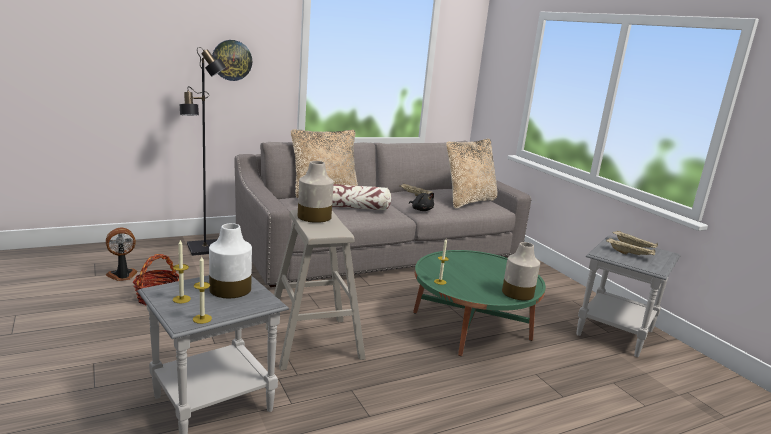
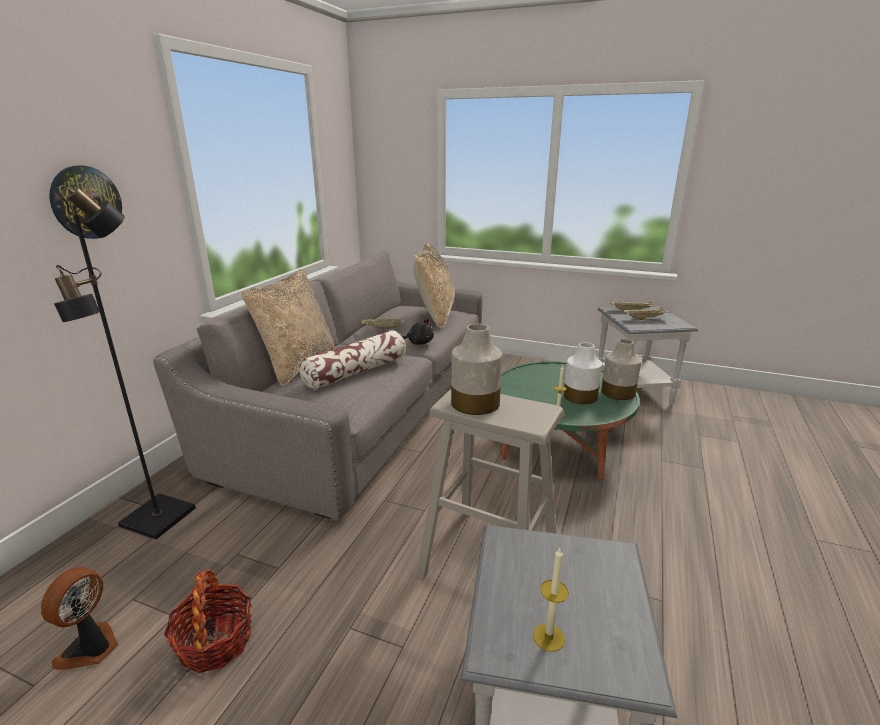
camera: 40 degrees left, 5 degrees up
candle [193,256,212,324] -> none
white vase [209,223,252,298] -> white vase moved to [563,342,602,404]

